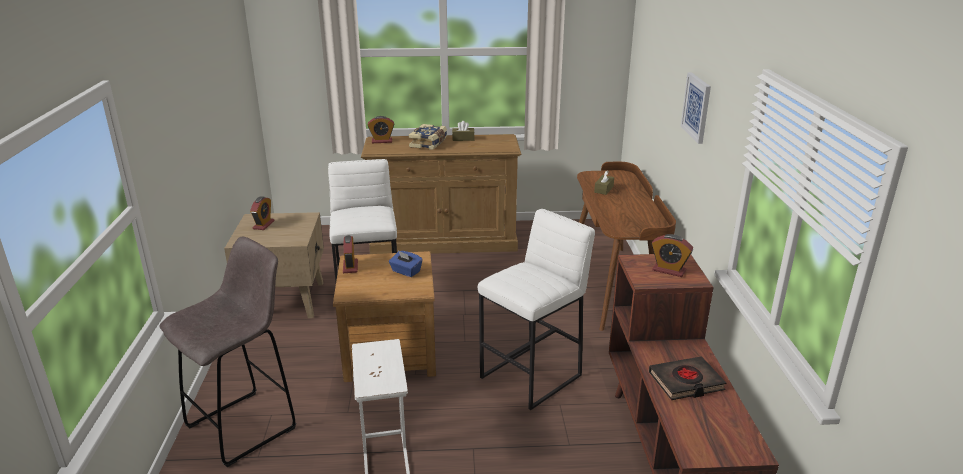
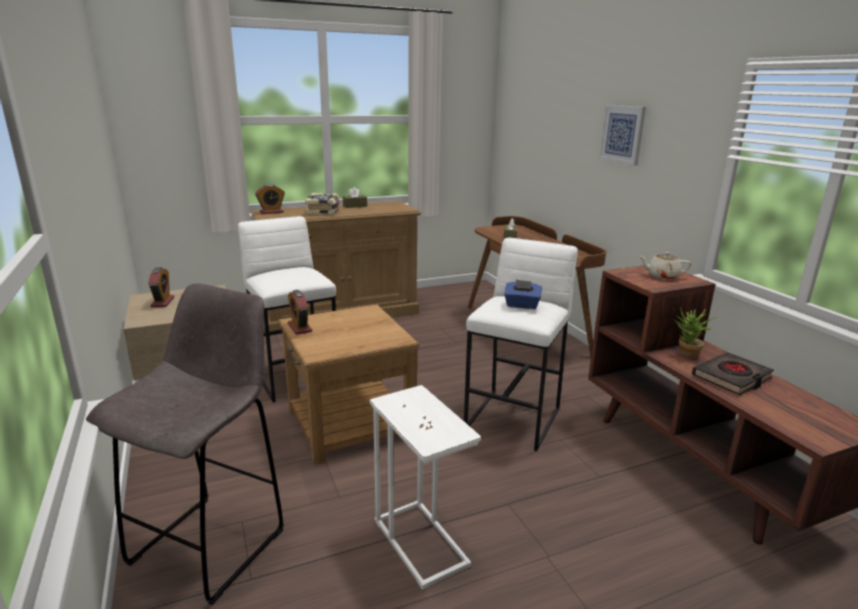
camera: 20 degrees left, 5 degrees down
blue tissue box [389,251,423,277] -> blue tissue box moved to [504,280,542,309]
alarm clock [652,234,693,277] -> beige teapot [639,252,691,280]
none -> potted plant [674,307,717,359]

